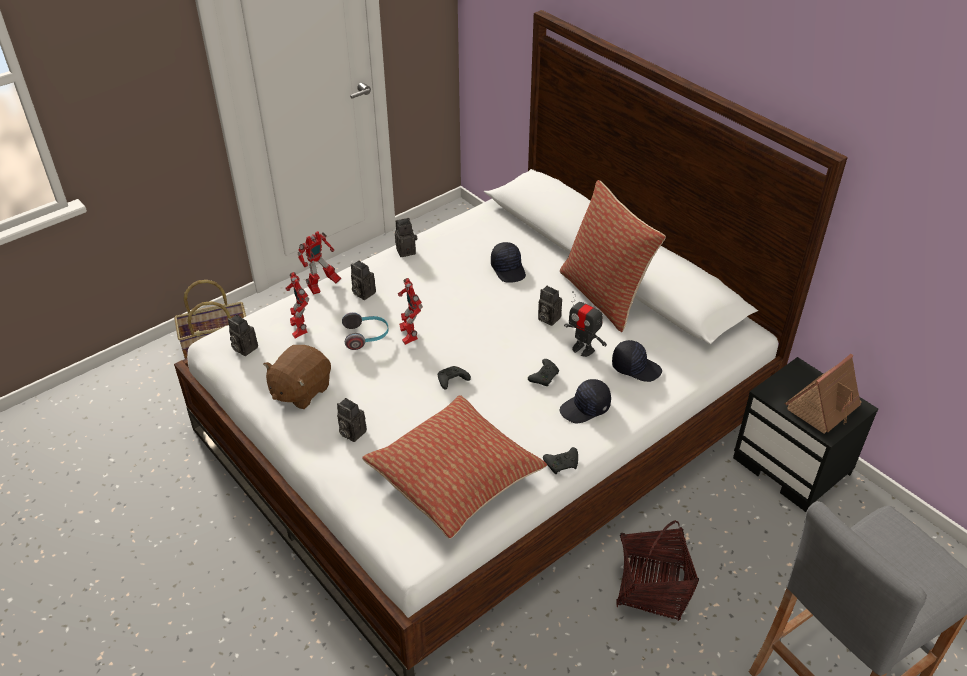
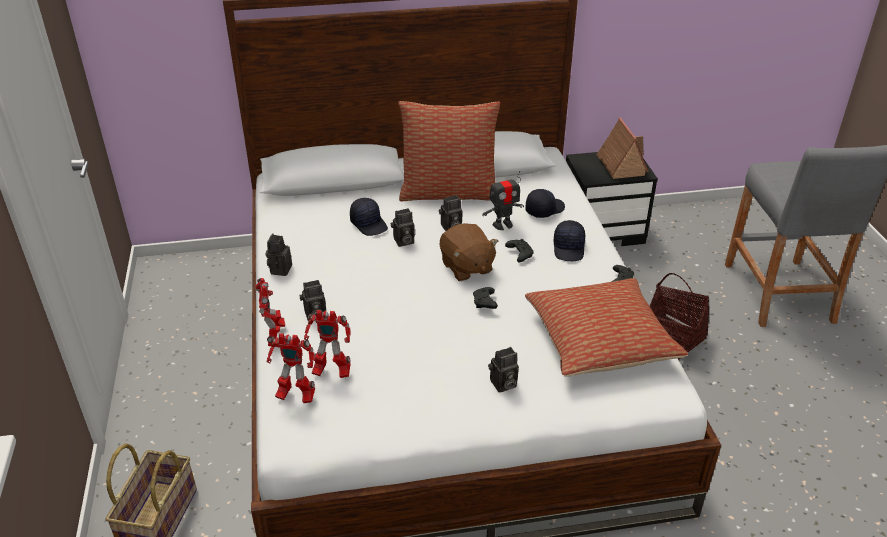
camera: 60 degrees left, 5 degrees down
camera [228,315,258,356] -> camera moved to [391,208,415,247]
brown plush toy [263,345,331,409] -> brown plush toy moved to [440,223,498,281]
headphones [342,312,389,350] -> none
toy robot [398,278,423,345] -> toy robot moved to [267,333,315,403]
black cap [491,242,526,283] -> black cap turned 45 degrees clockwise [350,198,388,236]

